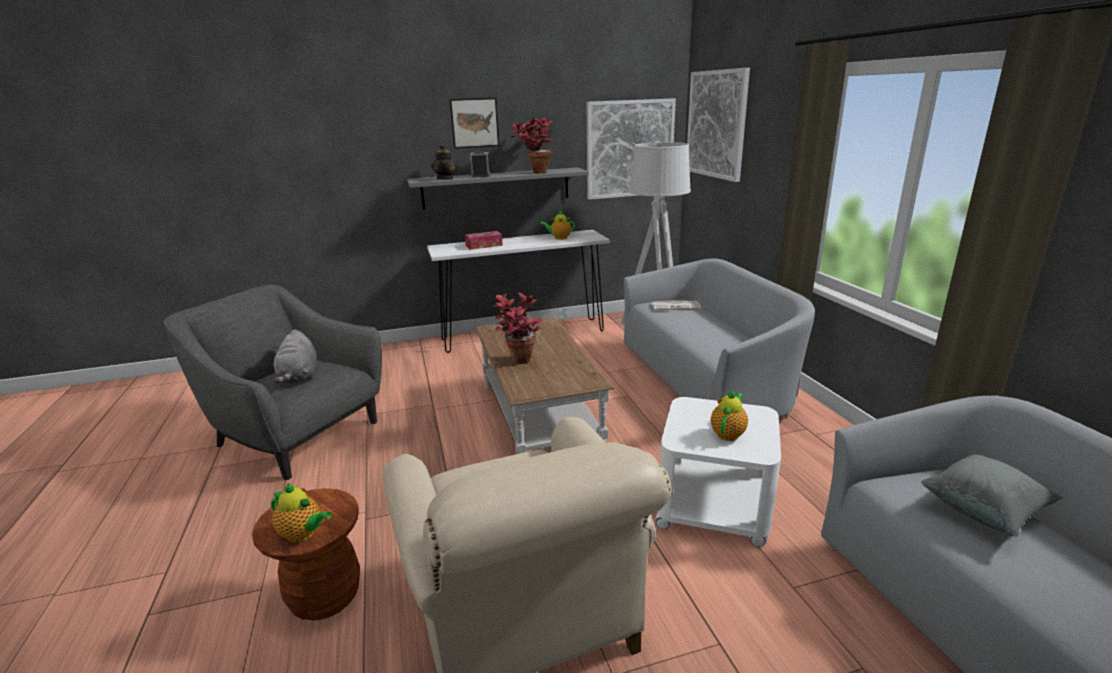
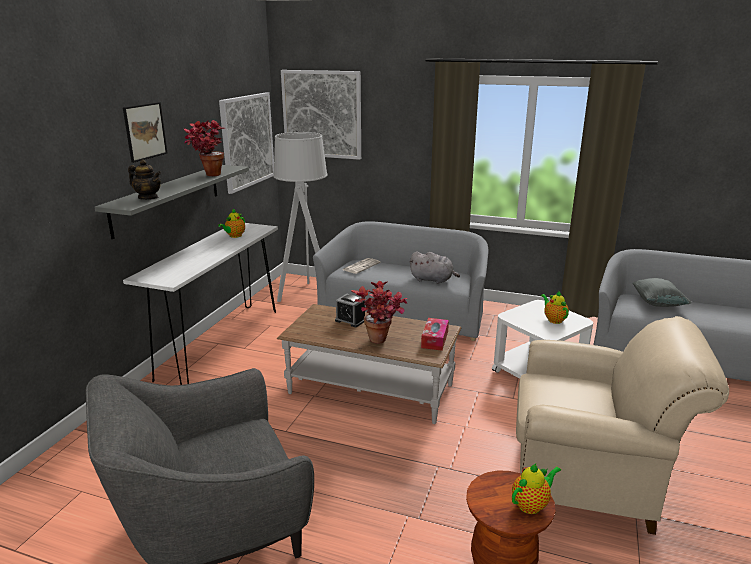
camera: 55 degrees left, 0 degrees up
grey plush toy [273,330,317,383] -> grey plush toy moved to [409,252,460,284]
tissue box [465,231,503,250] -> tissue box moved to [421,318,449,351]
alarm clock [470,150,490,178] -> alarm clock moved to [335,294,365,327]

